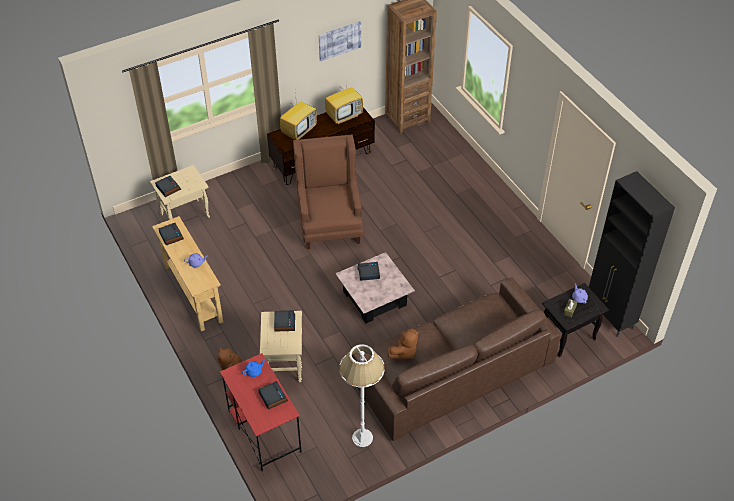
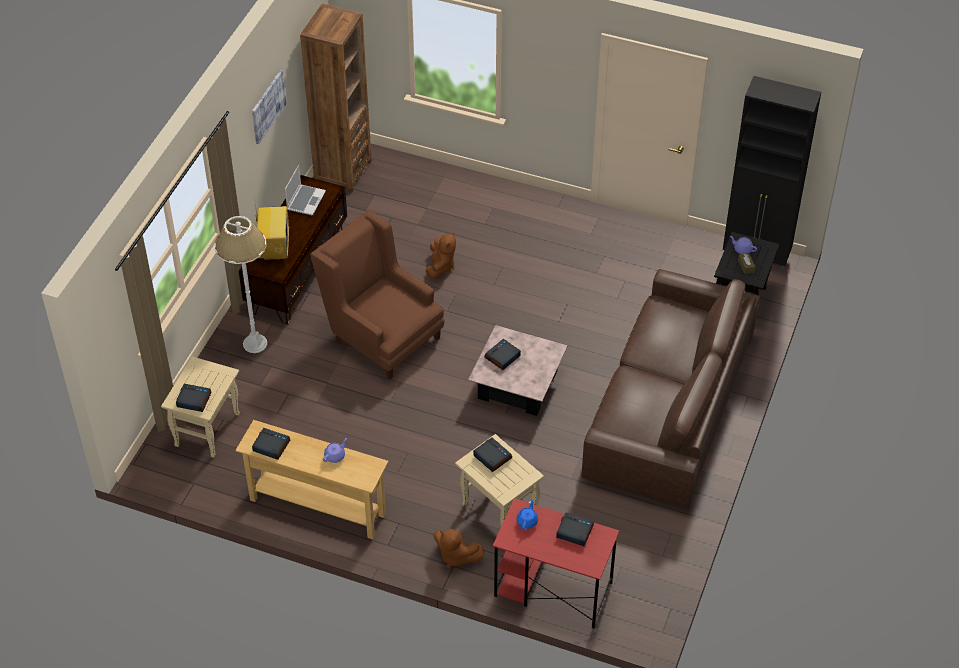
camera: 40 degrees left, 0 degrees up
television [325,83,363,124] -> laptop [285,165,326,216]
white floor lamp [339,344,385,447] -> white floor lamp moved to [215,216,267,353]
brown plush toy [387,328,419,359] -> brown plush toy moved to [426,232,456,279]

